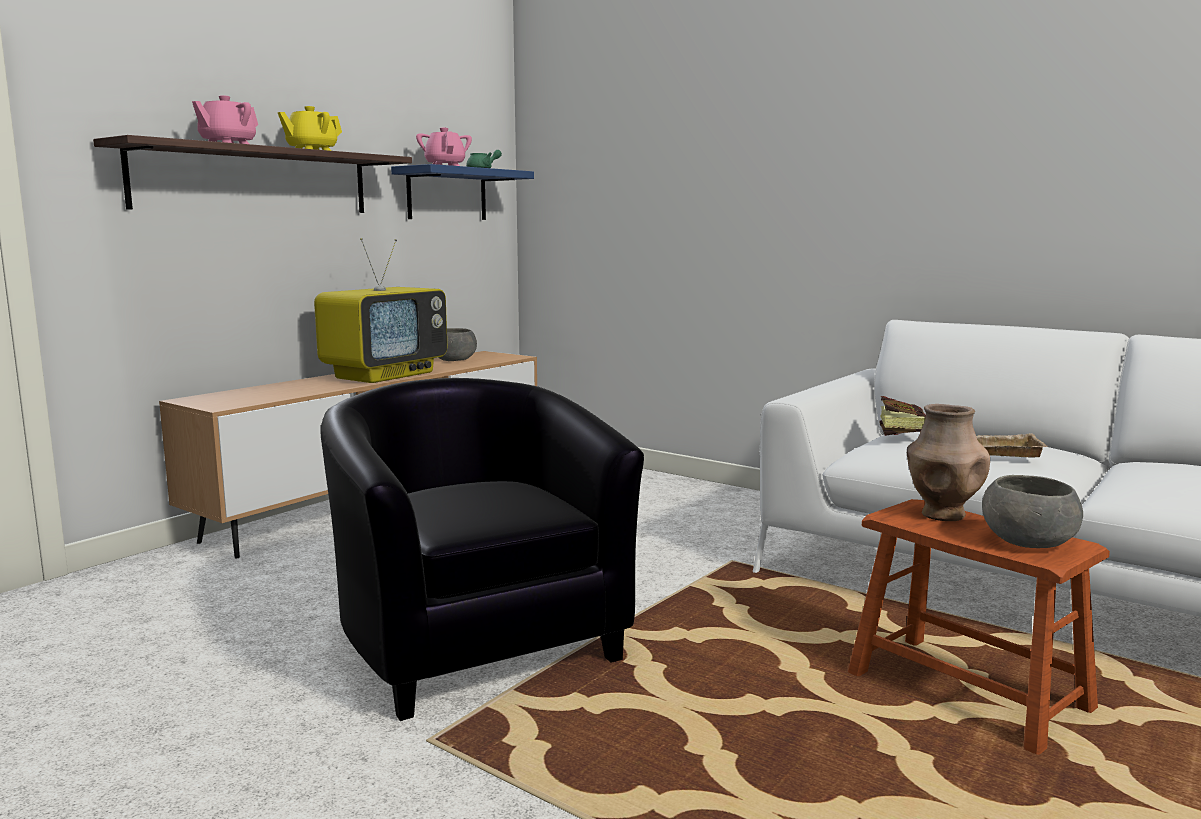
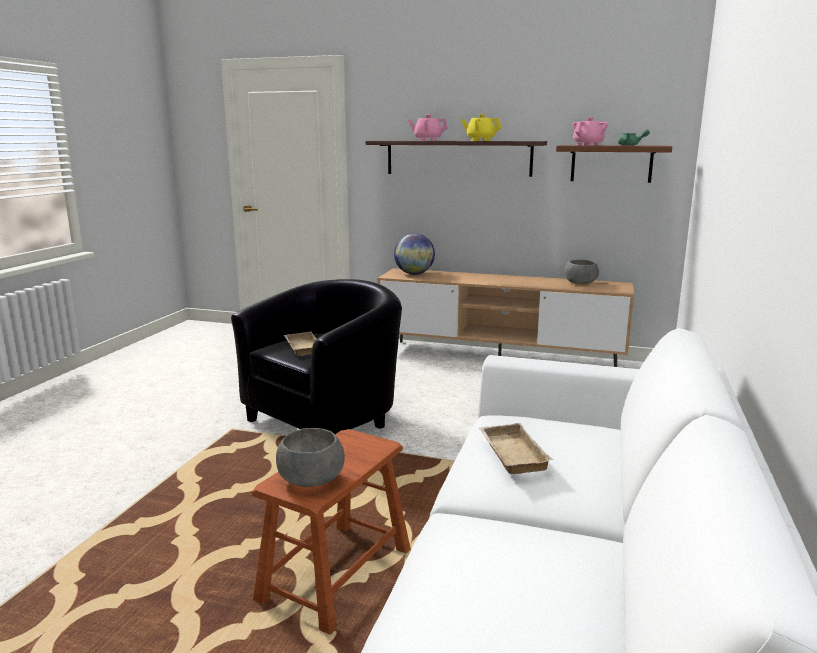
camera: 70 degrees right, 5 degrees up
television [314,238,447,383] -> none
blue shelf [391,164,534,220] -> brown shelf [556,145,672,183]
book [879,396,926,436] -> none
brown vase [907,404,990,521] -> none
none -> beige tray [284,331,316,356]
none -> globe [394,233,435,275]

